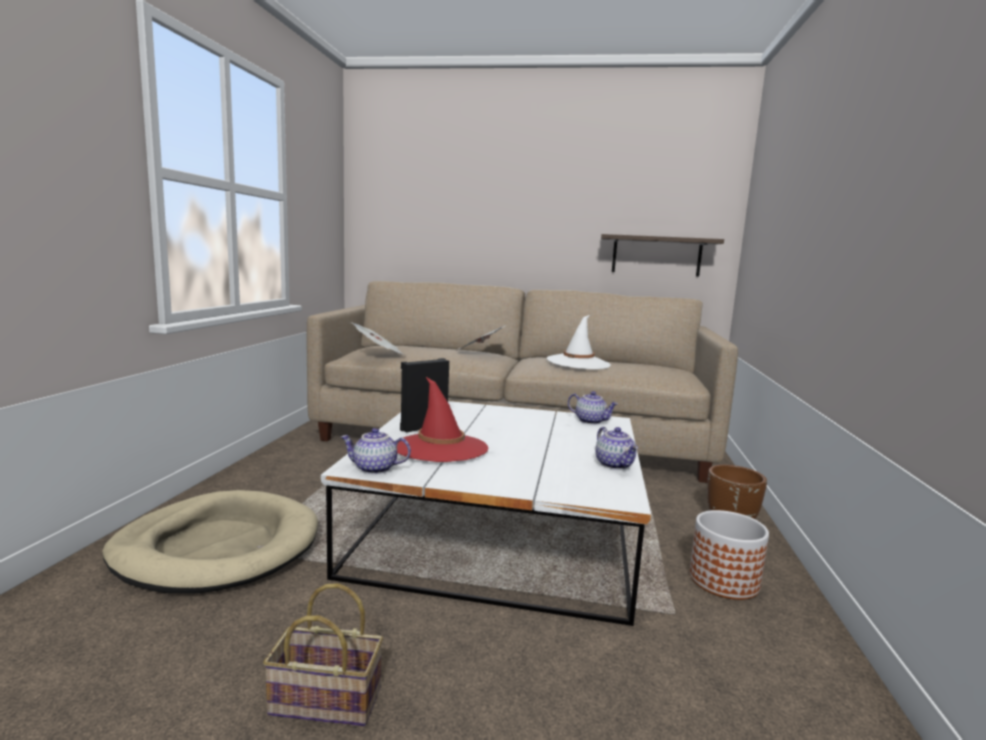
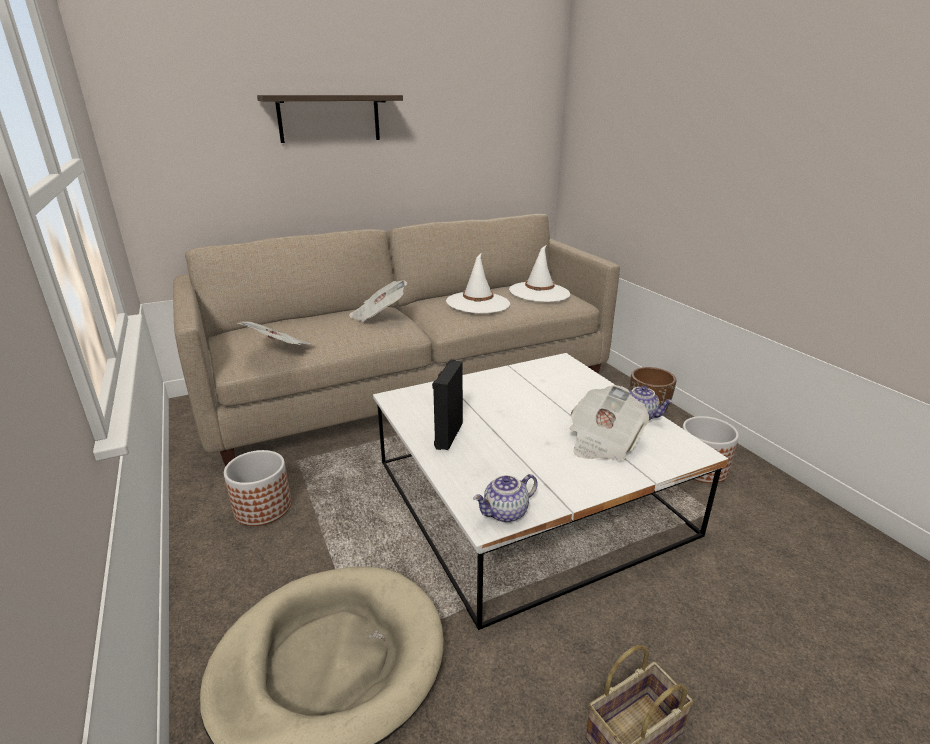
camera: 35 degrees left, 15 degrees up
red hat [397,377,488,462] -> none
teapot [568,391,618,425] -> none
shelf [601,234,724,276] -> shelf moved to [257,95,403,143]
none -> planter [224,450,291,526]
none -> white hat [509,245,570,302]
none -> newspaper [569,385,649,460]

